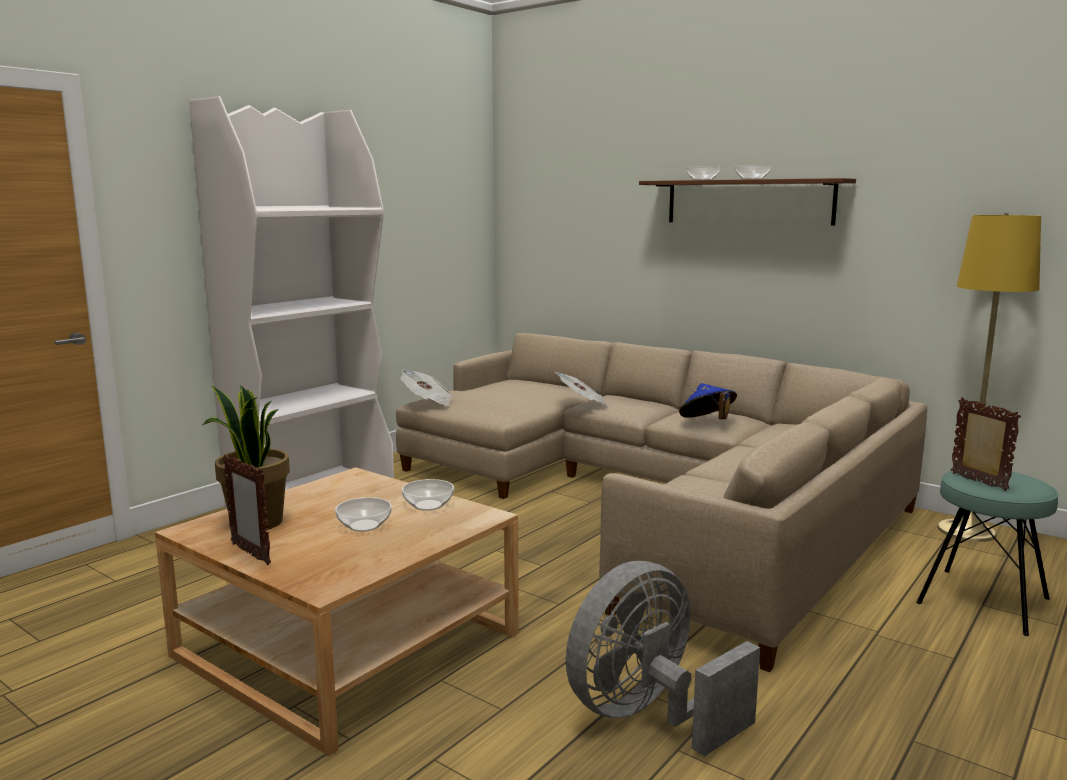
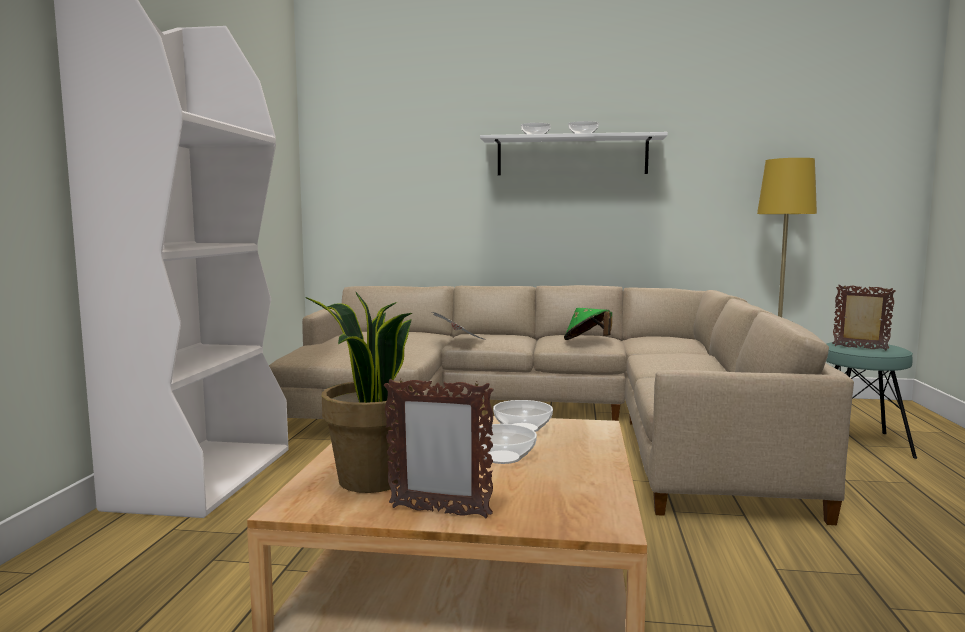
camera: 30 degrees left, 5 degrees down
newspaper [400,369,453,406] -> none
grey fan [566,561,760,757] -> none
brown shelf [639,178,856,226] -> white shelf [480,132,668,175]
blue hat [679,383,737,419] -> green hat [564,308,612,340]

